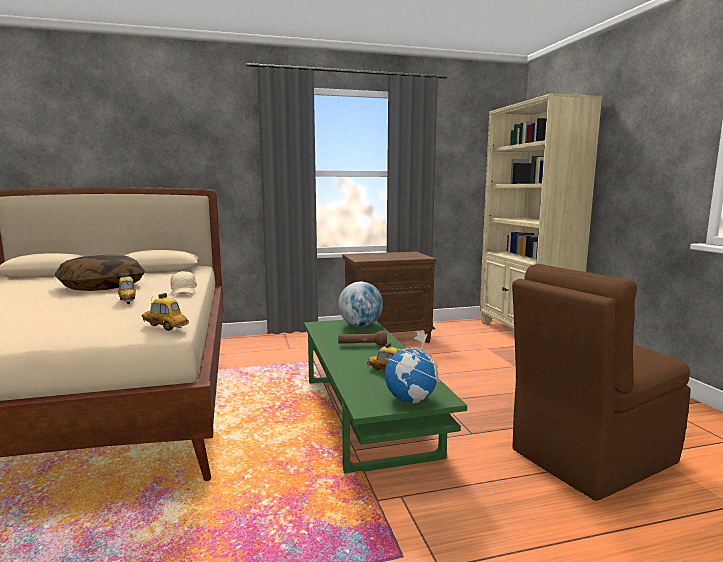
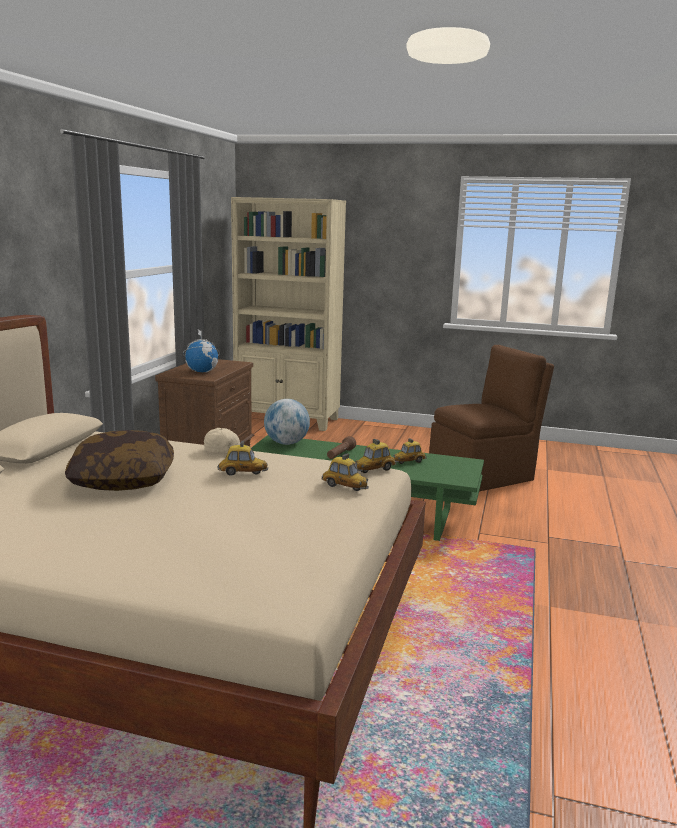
camera: 60 degrees left, 5 degrees up
globe [385,330,441,404] -> globe moved to [183,329,220,373]
brown chair [512,264,691,501] -> brown chair turned 120 degrees counterclockwise [429,345,554,491]
none -> toy car [322,453,369,491]

